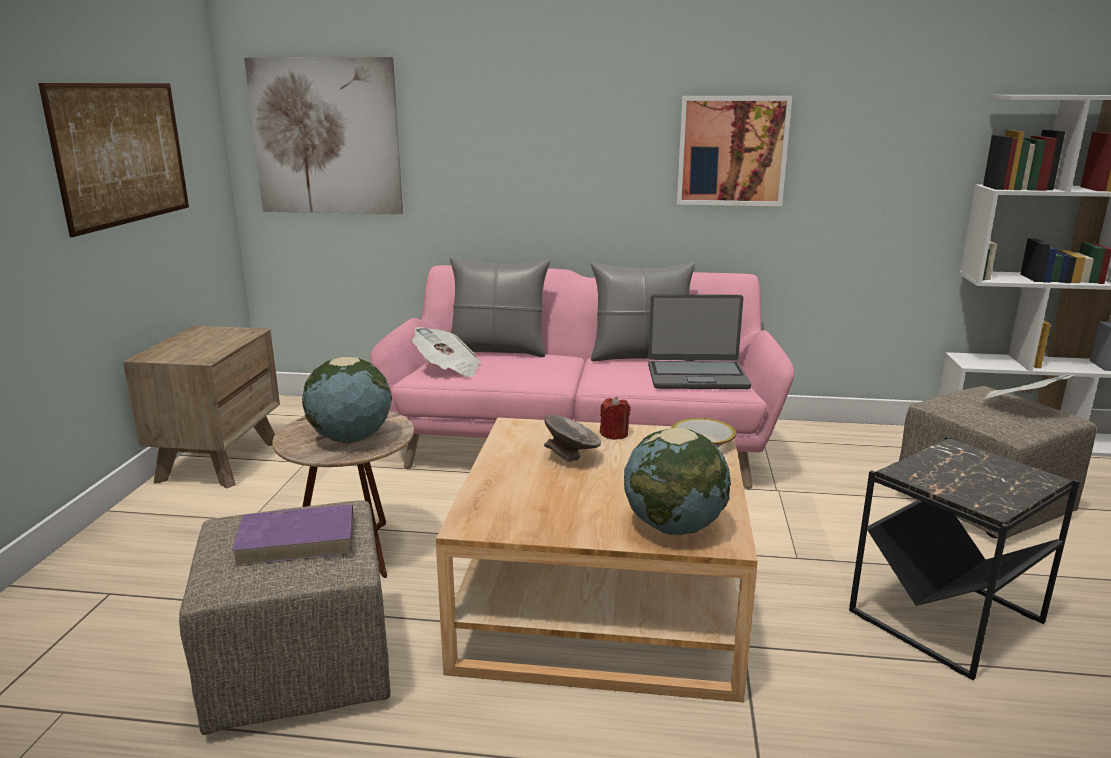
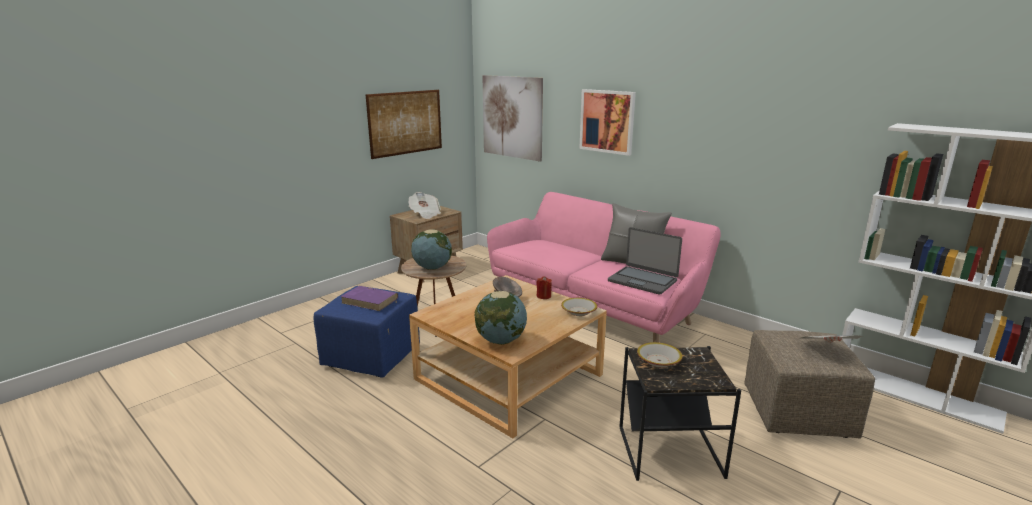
camera: 35 degrees right, 0 degrees up
beige ottoman [179,500,391,735] -> blue ottoman [314,286,420,378]
newspaper [412,327,481,377] -> newspaper moved to [408,192,441,219]
grey pillow [450,257,550,357] -> none
picture [677,96,792,206] -> picture moved to [579,89,636,156]
none -> bowl [637,342,682,368]

